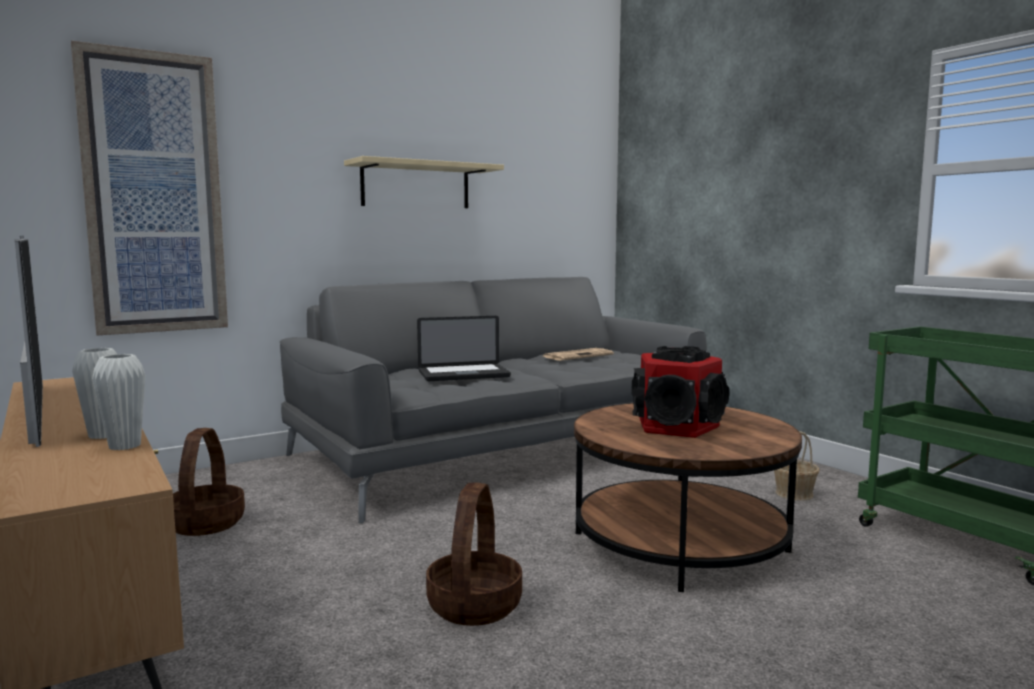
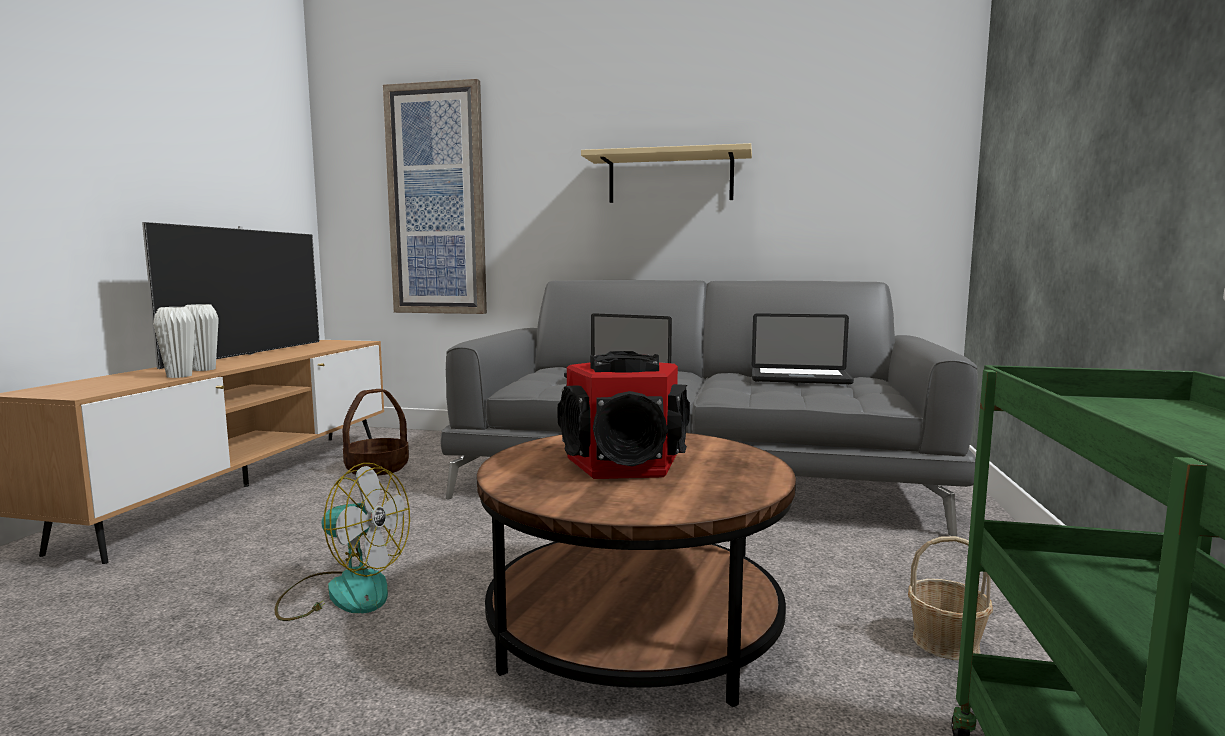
camera: 45 degrees right, 0 degrees up
basket [426,482,522,626] -> fan [274,463,410,621]
newspaper [542,348,614,361] -> laptop [752,313,854,384]

